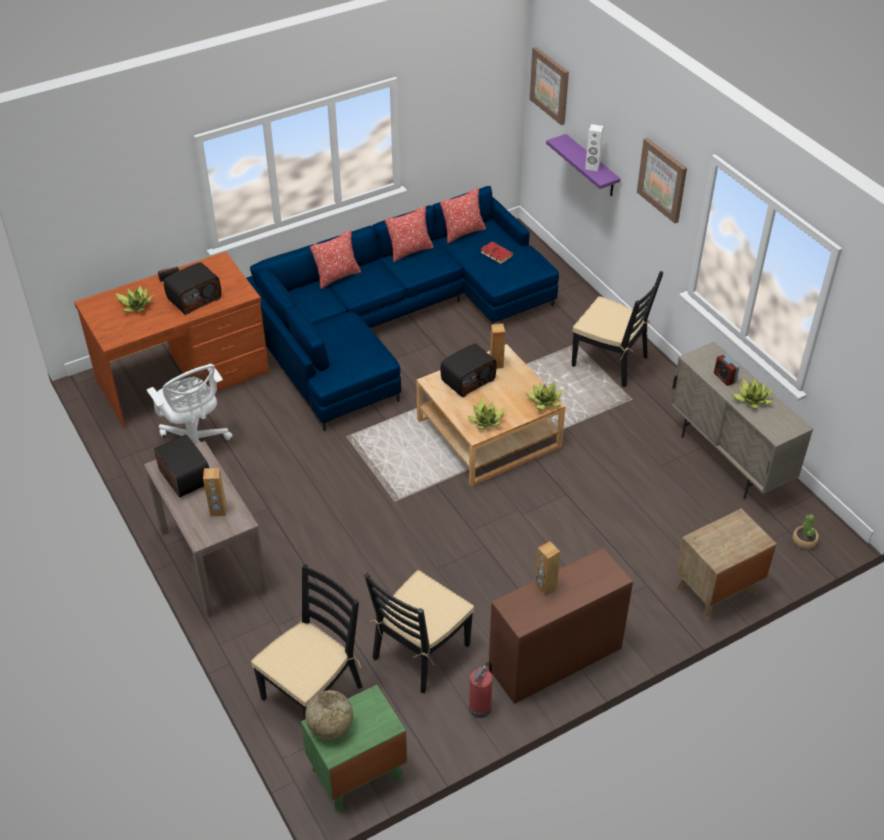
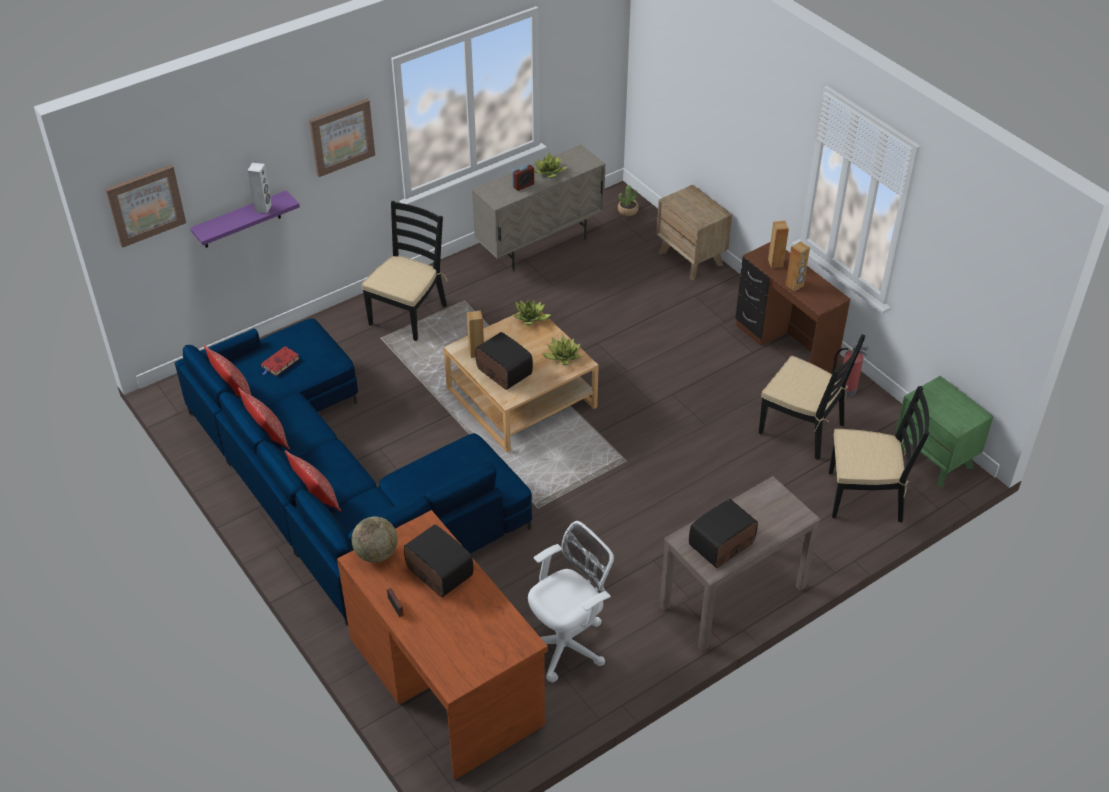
camera: 95 degrees left, 0 degrees up
potted plant [116,285,153,312] -> none
brown speaker [203,468,227,517] -> brown speaker moved to [768,221,789,268]
black chair [251,564,362,720] -> black chair turned 150 degrees clockwise [829,386,930,523]
globe [305,690,353,739] -> globe moved to [352,517,398,563]

